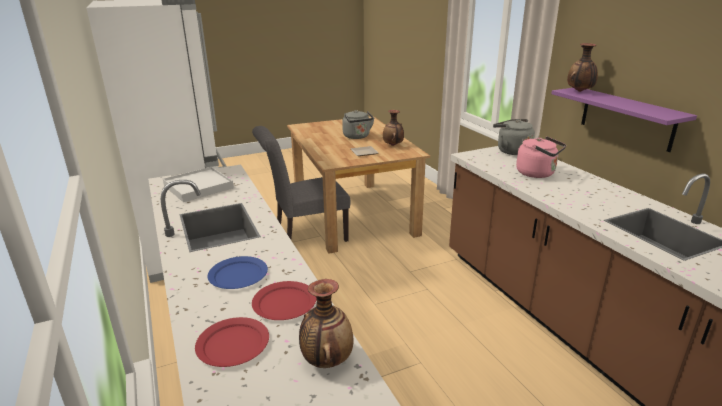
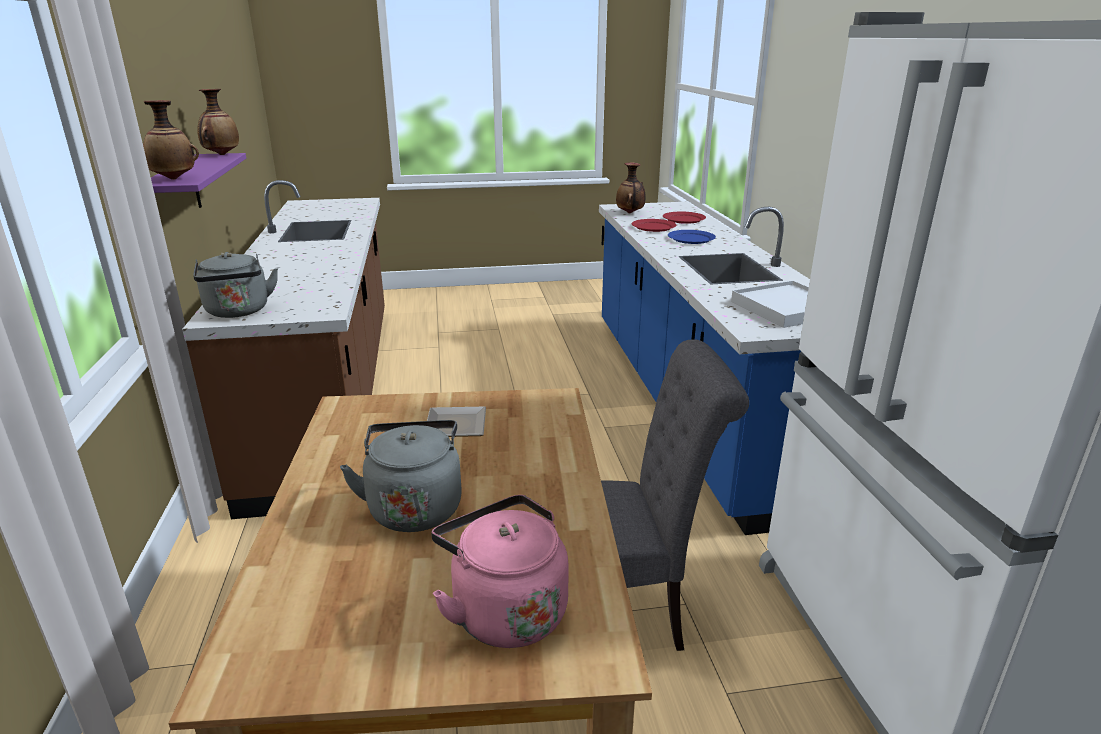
camera: 165 degrees left, 0 degrees up
vase [383,110,404,146] -> vase moved to [197,89,239,155]
pink kettle [516,136,566,178] -> pink kettle moved to [431,495,569,648]

